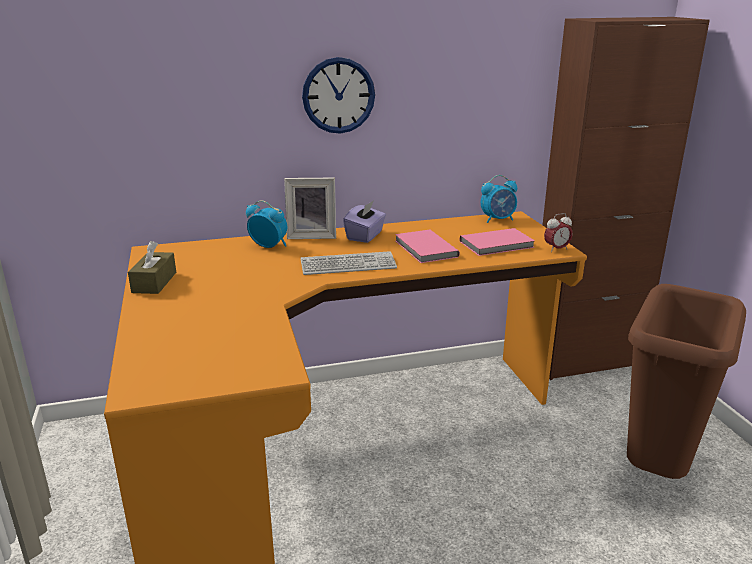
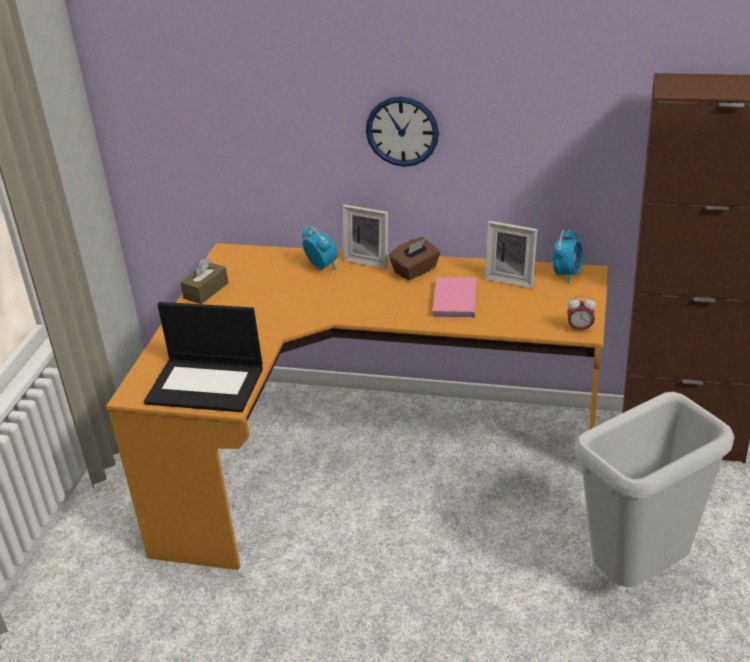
camera: 30 degrees right, 10 degrees up
keyboard [300,251,397,275] -> none
purple tissue box [343,200,386,243] -> brown tissue box [389,237,440,280]
pink book [460,228,535,256] -> none
alarm clock [481,175,517,223] -> alarm clock turned 75 degrees counterclockwise [553,229,583,283]
brown trash can [627,284,746,479] -> grey trash can [575,392,734,587]
none -> laptop [144,302,263,412]
none -> picture frame [485,221,538,288]

